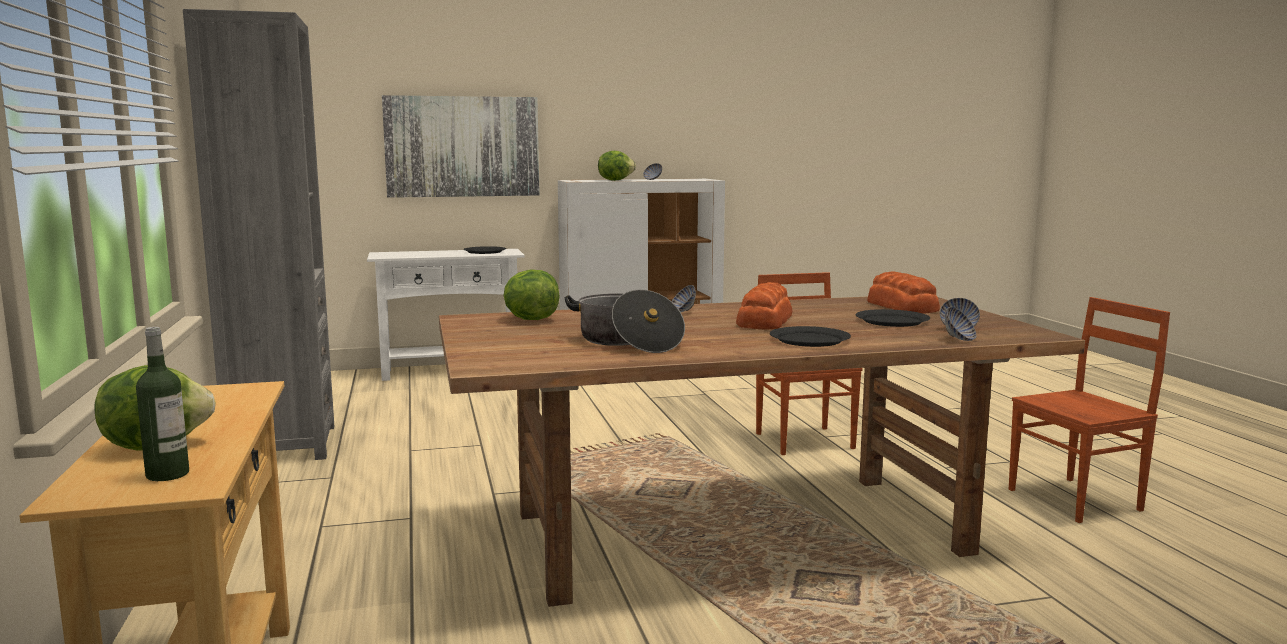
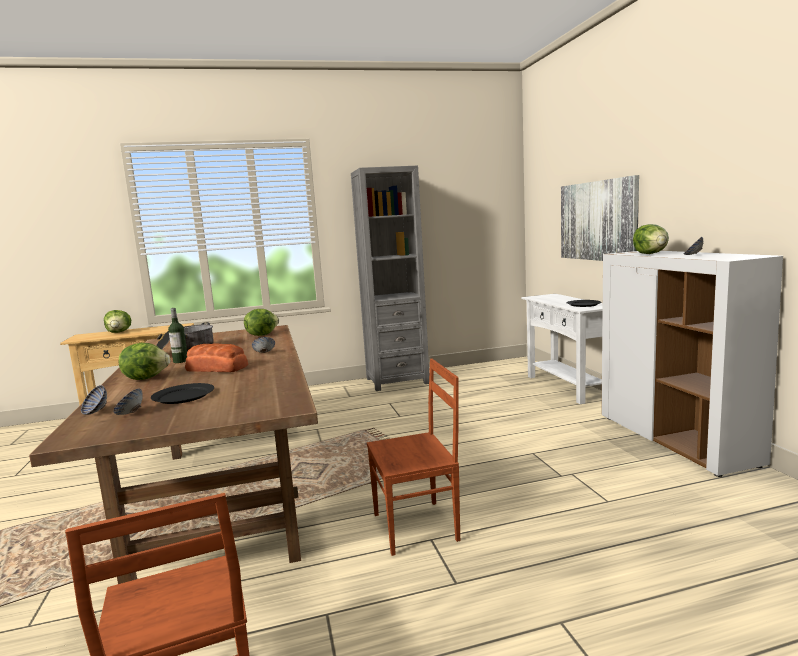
camera: 90 degrees right, 0 degrees up
bottle [136,327,189,481] -> bottle moved to [168,308,187,363]
black plate [770,326,851,347] -> lettuce [119,343,170,380]
bread [867,271,940,314] -> none

